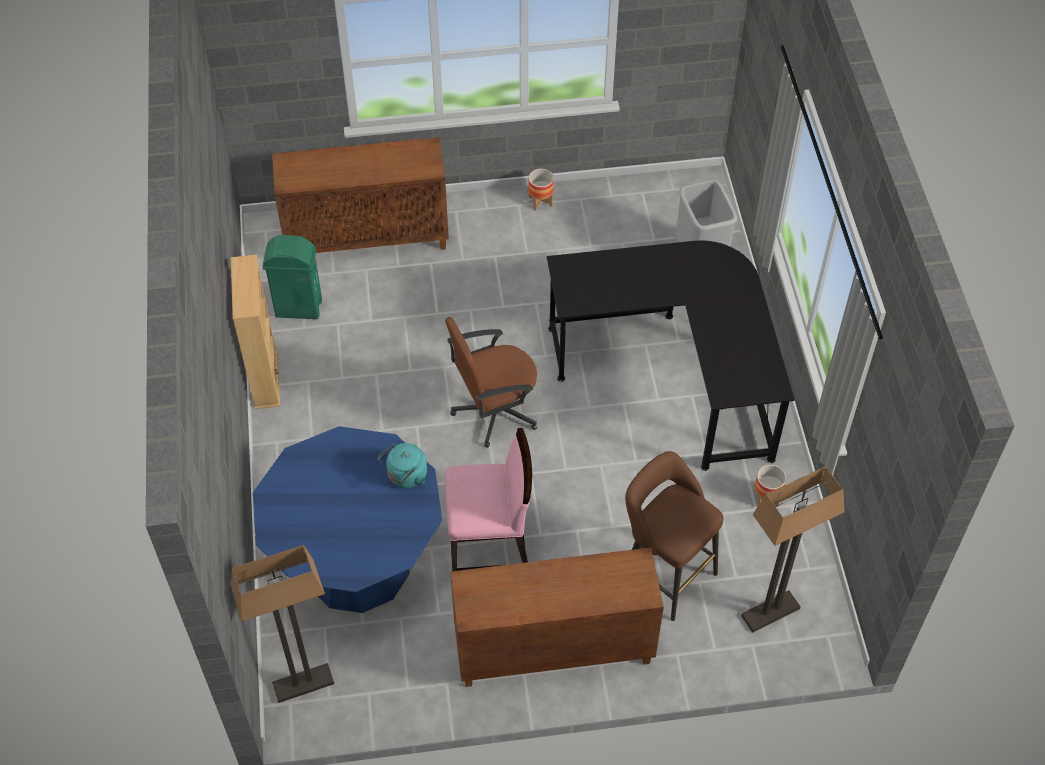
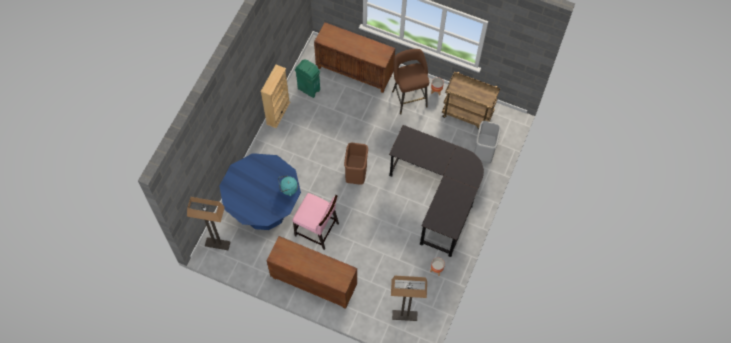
camera: 30 degrees right, 10 degrees up
brown office chair [445,317,537,448] -> brown trash can [344,143,368,185]
brown stool [625,451,724,621] -> brown stool moved to [392,49,429,114]
none -> brown cart [442,72,500,130]

